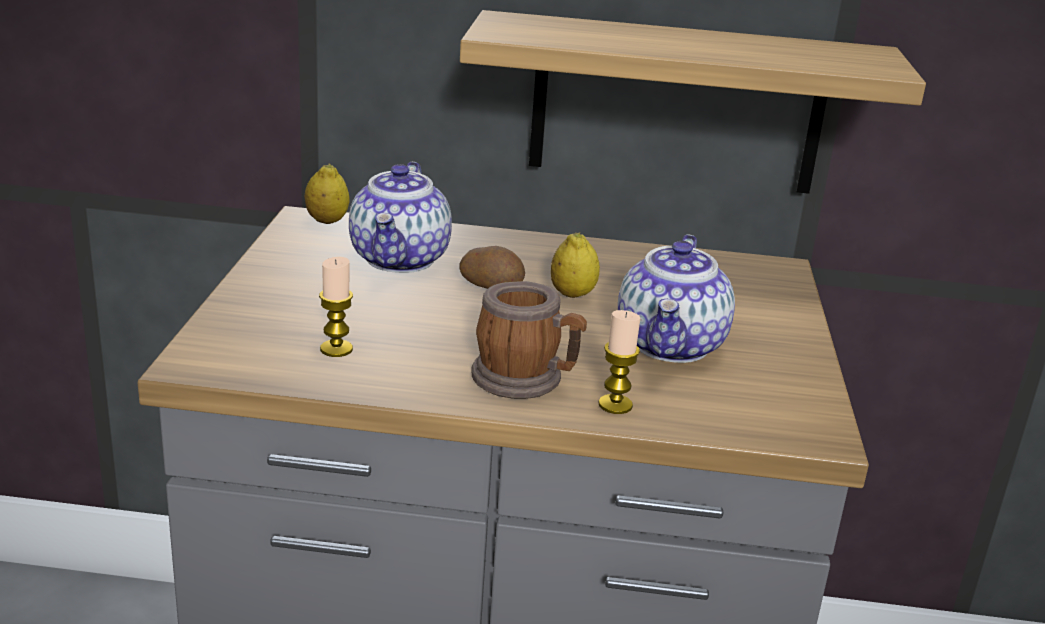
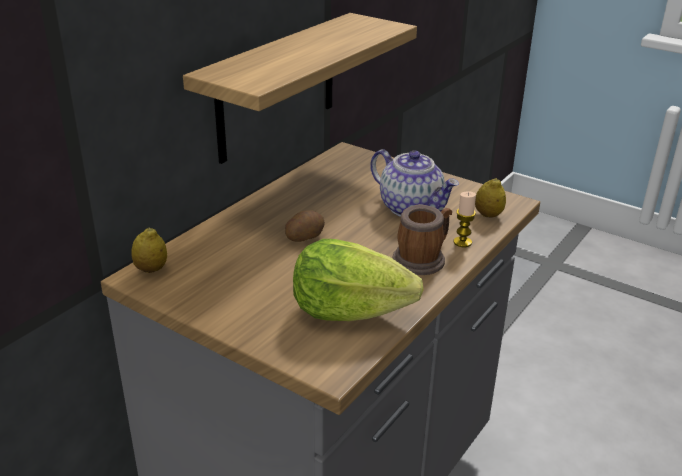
camera: 60 degrees left, 5 degrees up
candle [319,257,353,357] -> lettuce [293,239,424,321]
teapot [349,162,452,273] -> none
lemon [551,232,600,298] -> lemon moved to [475,178,506,217]

